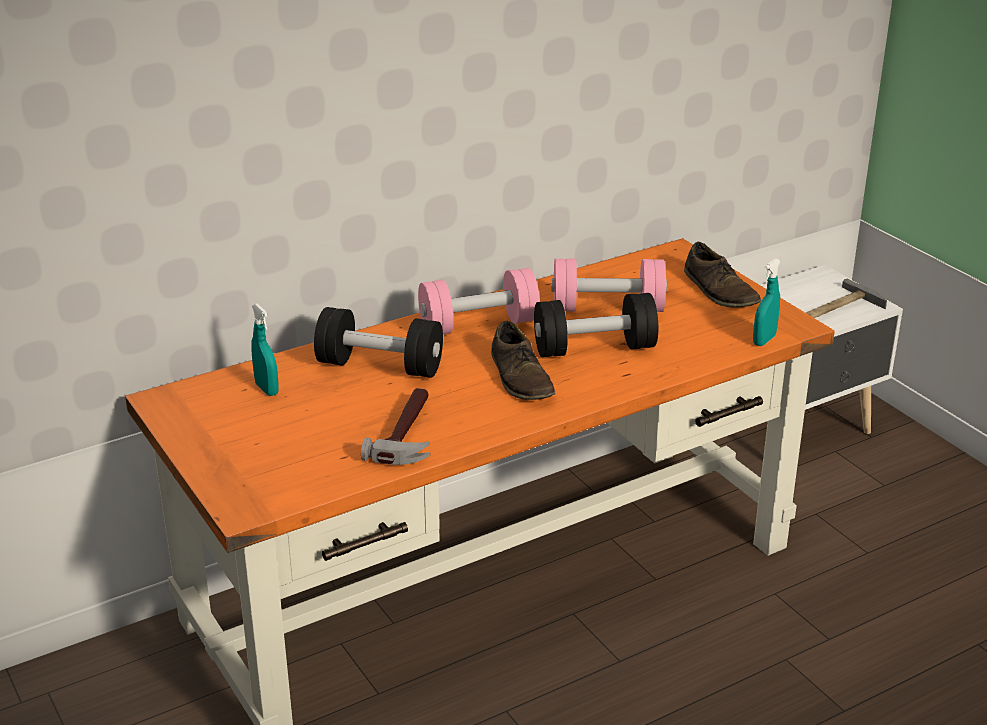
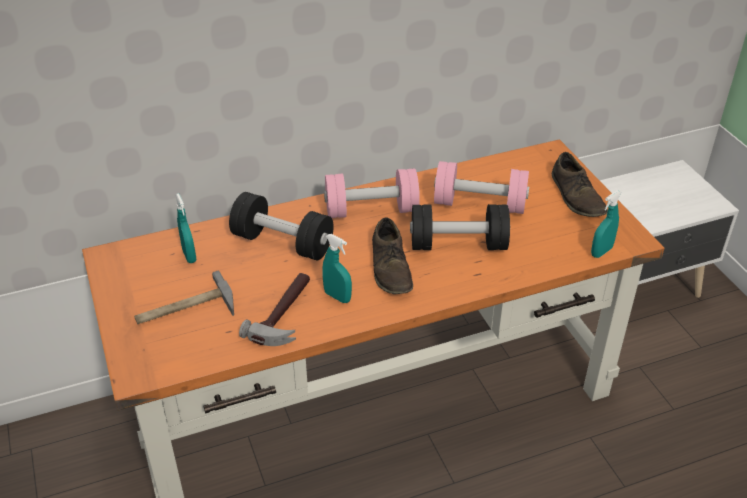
camera: 10 degrees right, 10 degrees up
hammer [806,279,887,318] -> hammer moved to [134,271,234,324]
none -> turquoise spray bottle [322,234,352,303]

